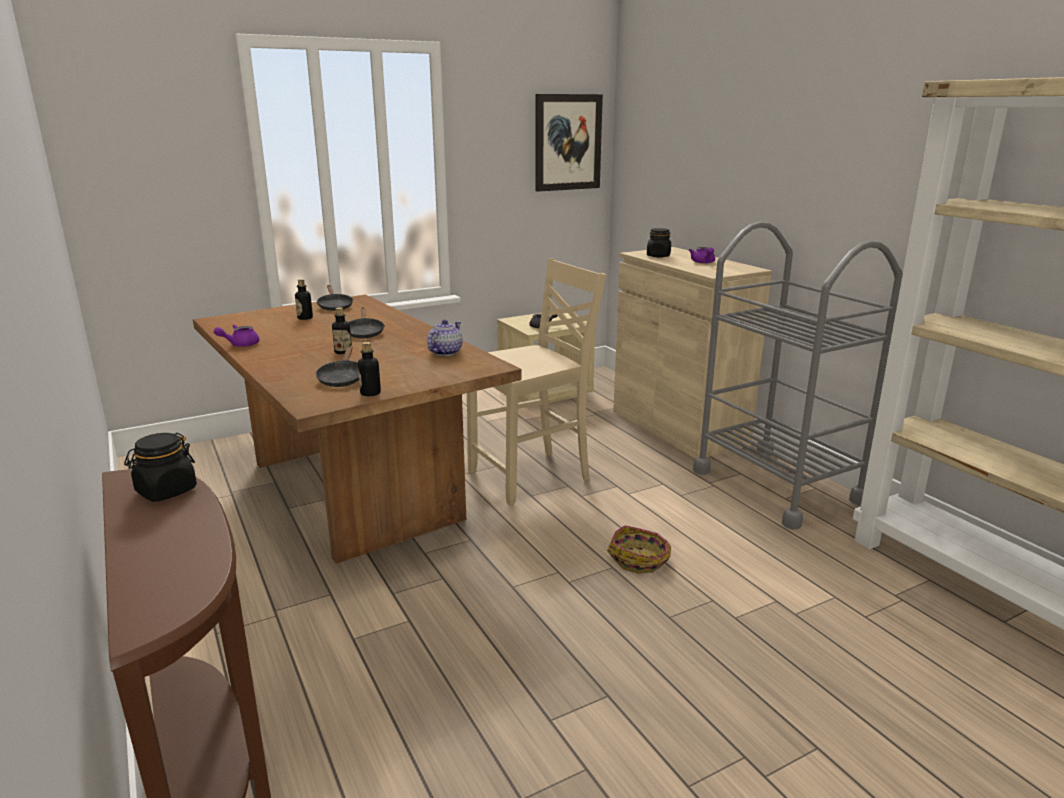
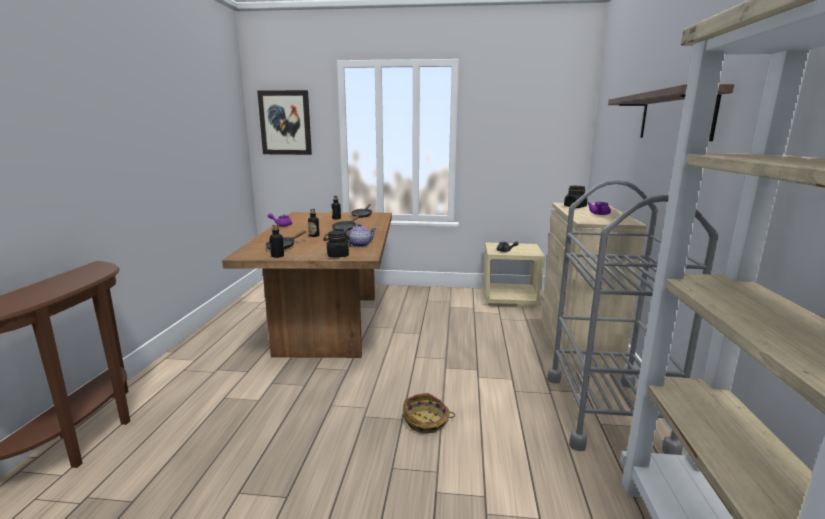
camera: 35 degrees right, 5 degrees down
black jar [124,433,197,502] -> black jar moved to [323,231,351,257]
beige chair [467,258,606,506] -> none
picture [535,94,603,192] -> picture moved to [257,90,312,155]
none -> shelf [608,84,734,141]

